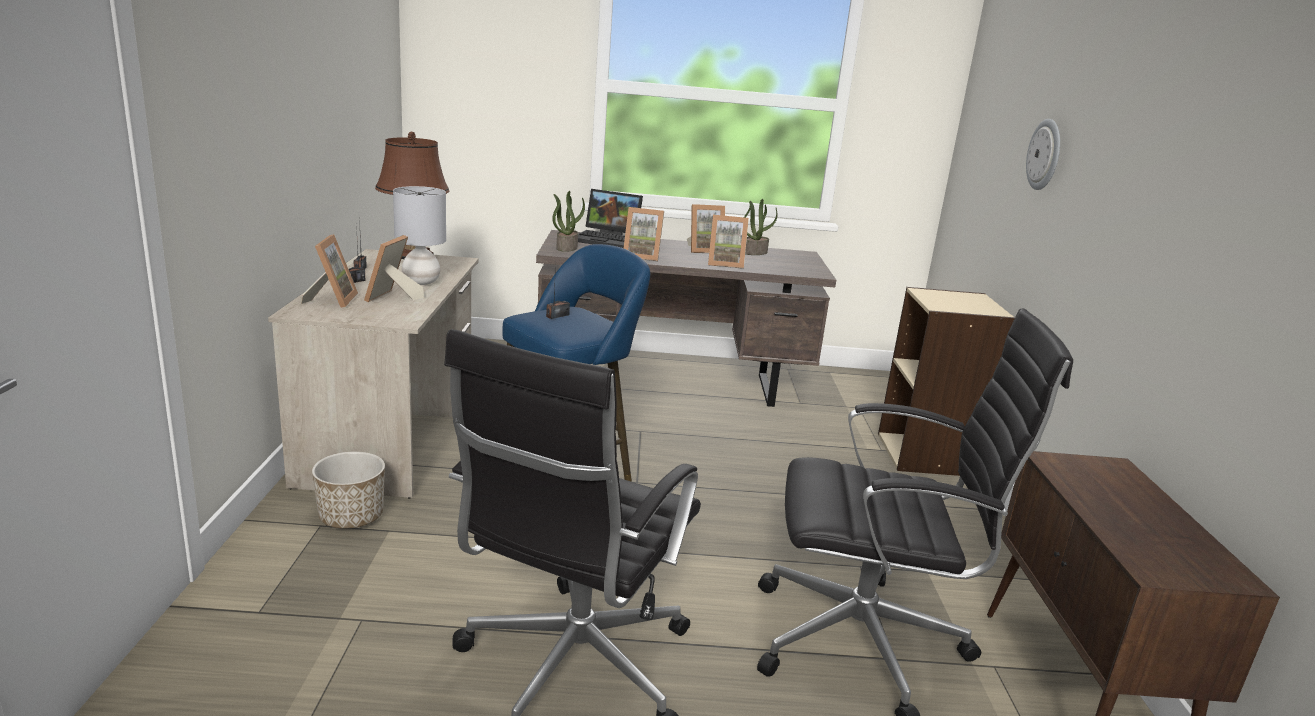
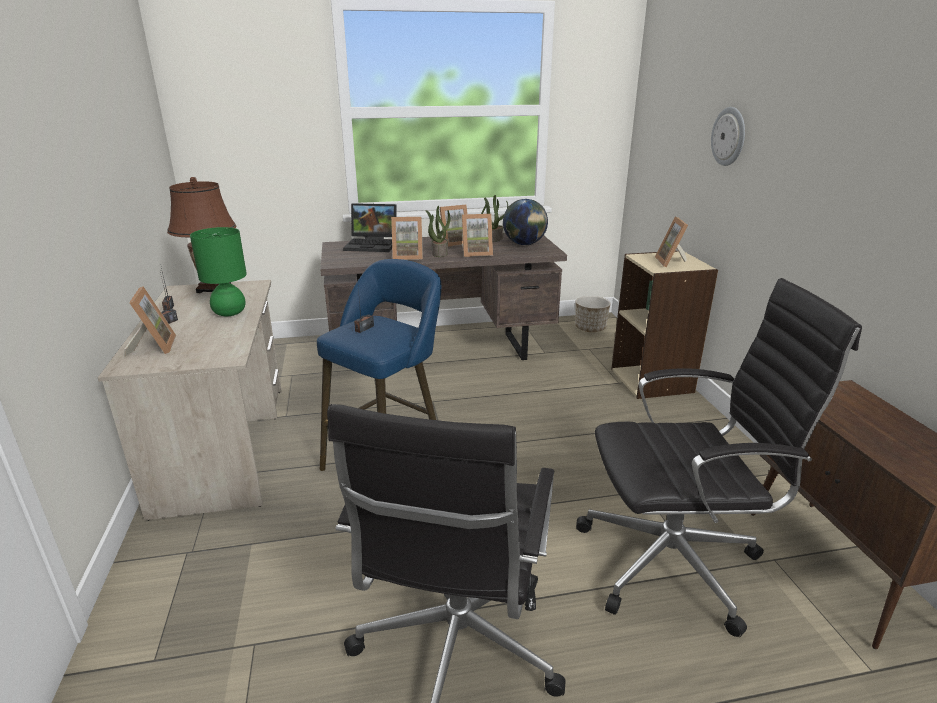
camera: 10 degrees left, 5 degrees up
planter [312,451,385,529] -> planter moved to [575,296,611,332]
picture frame [364,235,424,302] -> picture frame moved to [655,217,688,267]
grey table lamp [393,186,446,285] -> green table lamp [190,227,247,316]
potted plant [552,191,585,252] -> potted plant moved to [425,206,450,257]
none -> globe [503,199,548,245]

